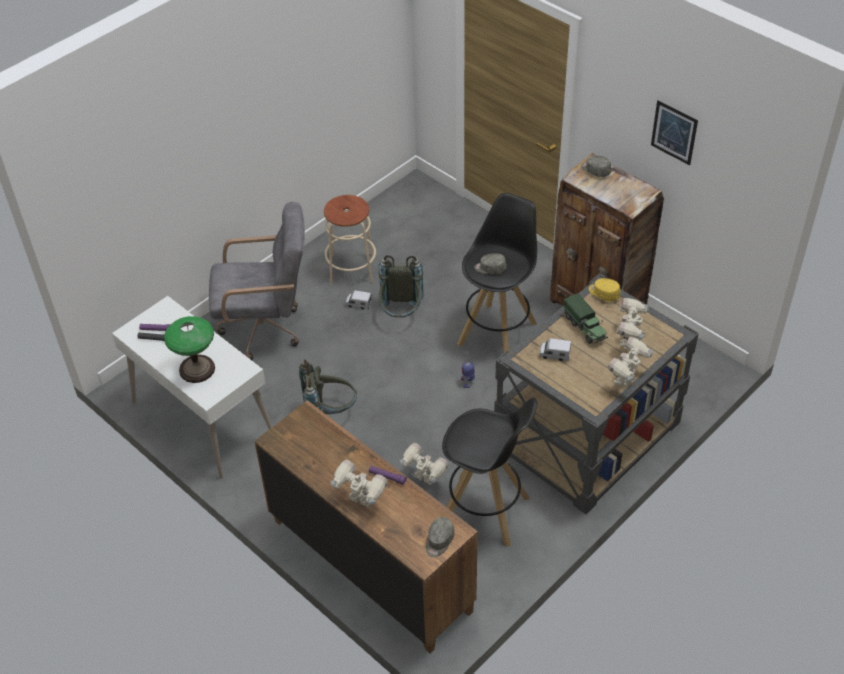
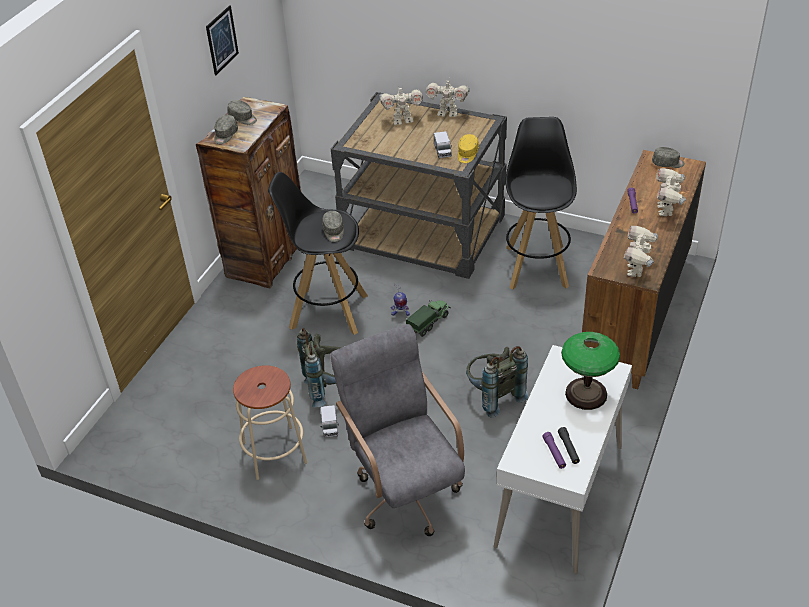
camera: 110 degrees left, 5 degrees down
toy robot [400,443,448,486] -> toy robot moved to [624,226,658,277]
toy truck [563,293,608,344] -> toy truck moved to [406,300,451,337]
yellow cap [589,278,620,302] -> yellow cap moved to [458,134,479,163]
none -> grey cap [227,100,257,125]

